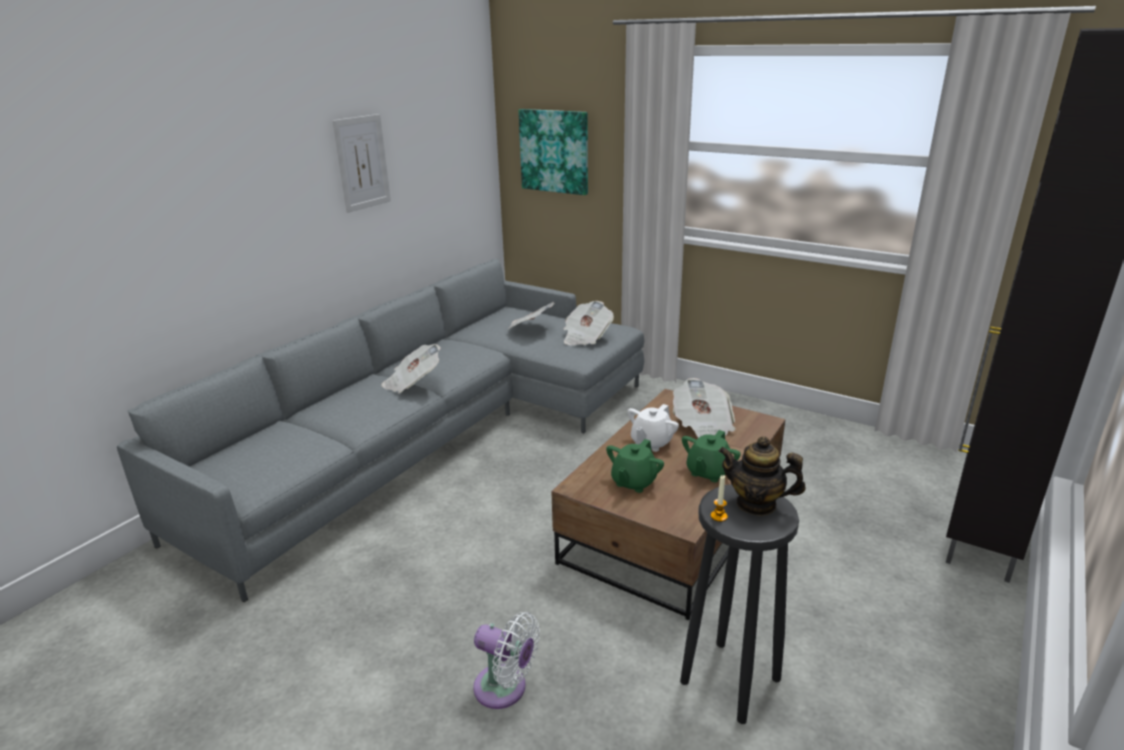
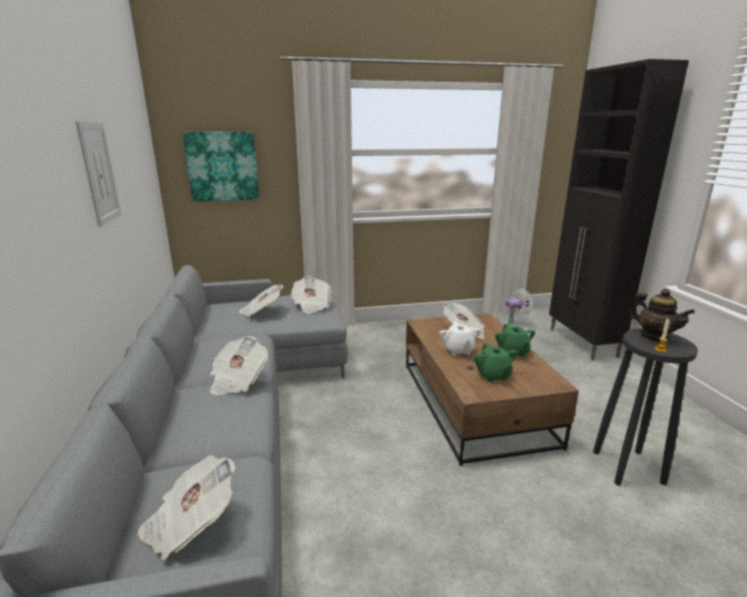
camera: 45 degrees left, 5 degrees down
white fan [473,612,540,709] -> white fan moved to [502,289,533,328]
teapot [718,436,805,516] -> teapot turned 105 degrees counterclockwise [629,289,695,341]
none -> newspaper [138,455,236,560]

